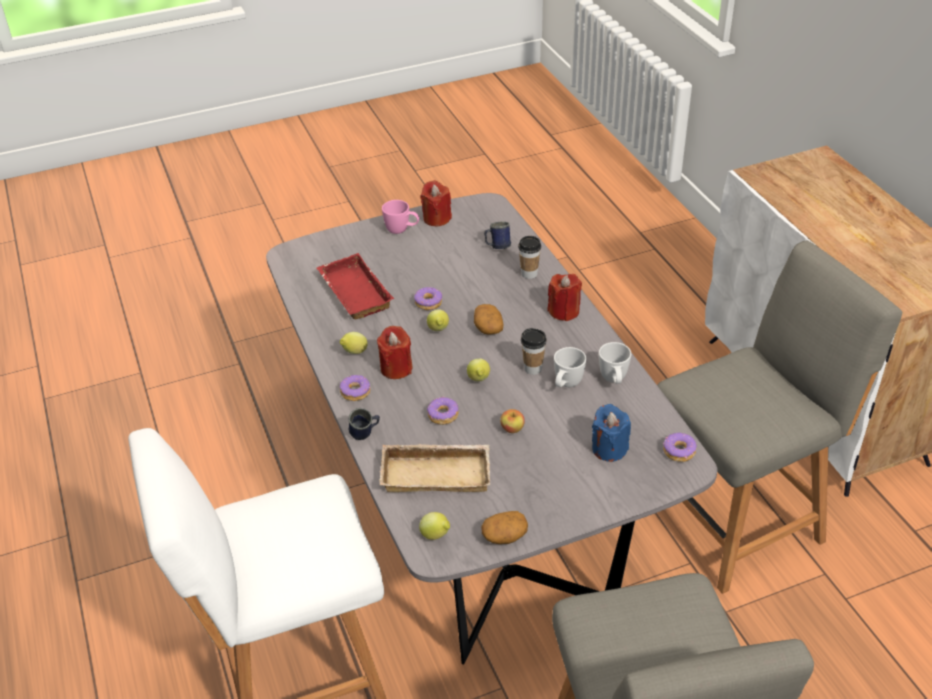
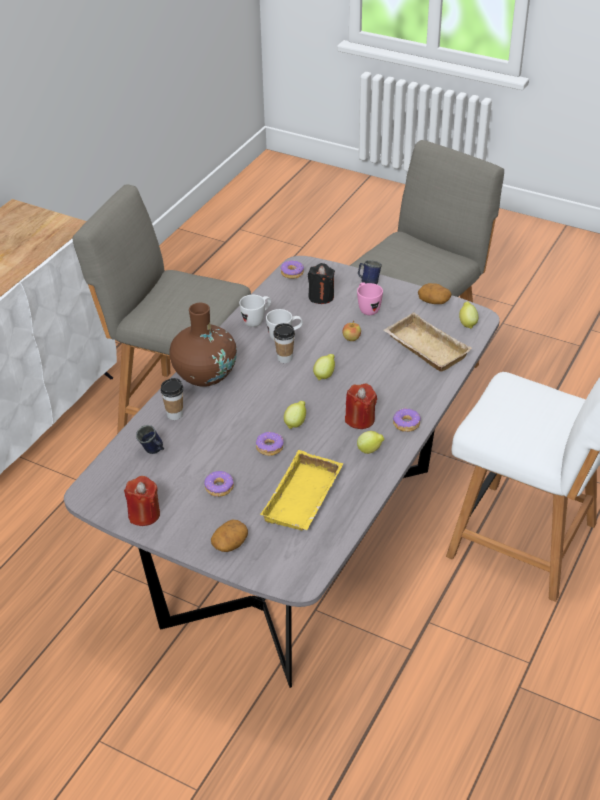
camera: 130 degrees left, 0 degrees up
red tray [316,253,394,319] -> yellow tray [260,450,343,531]
blue mug [348,408,380,440] -> blue mug moved to [358,260,382,284]
pink mug [382,200,419,234] -> pink mug moved to [357,282,383,315]
donut [427,397,459,425] -> donut moved to [204,471,234,497]
potato [474,304,503,335] -> potato moved to [211,519,248,552]
red candle [547,274,582,321] -> brown vase [169,303,237,387]
blue candle [592,404,631,462] -> black candle [308,263,335,304]

